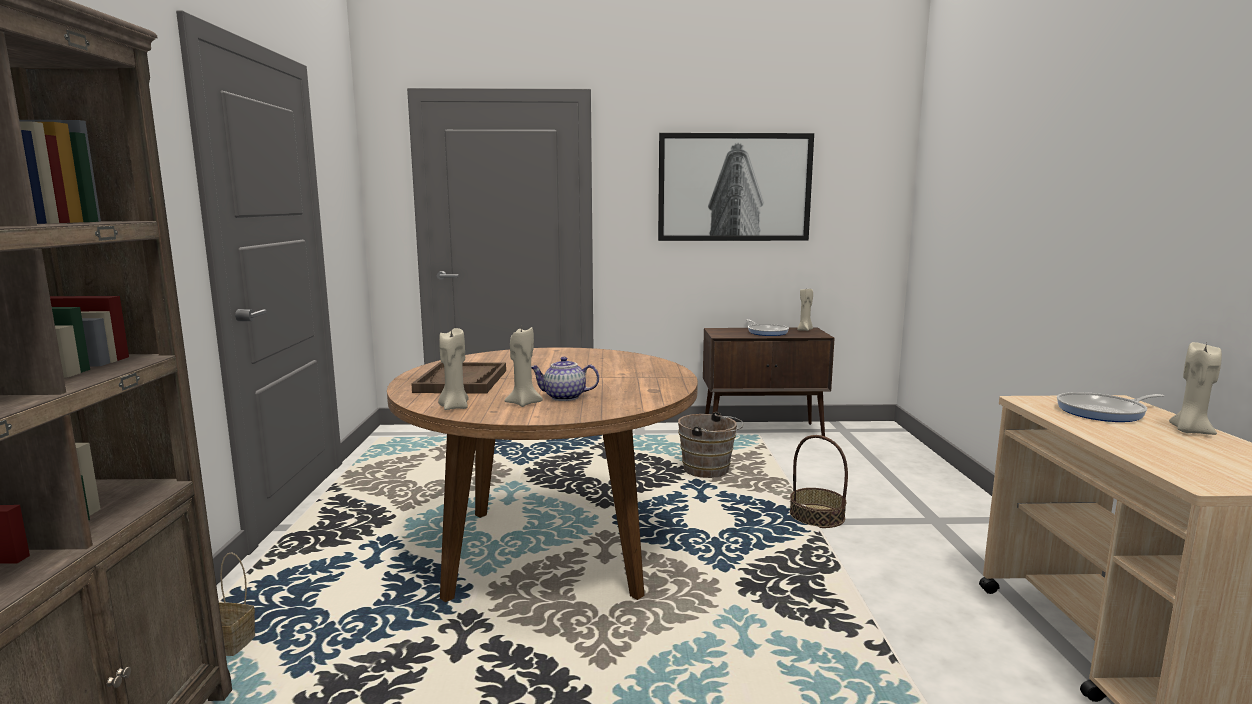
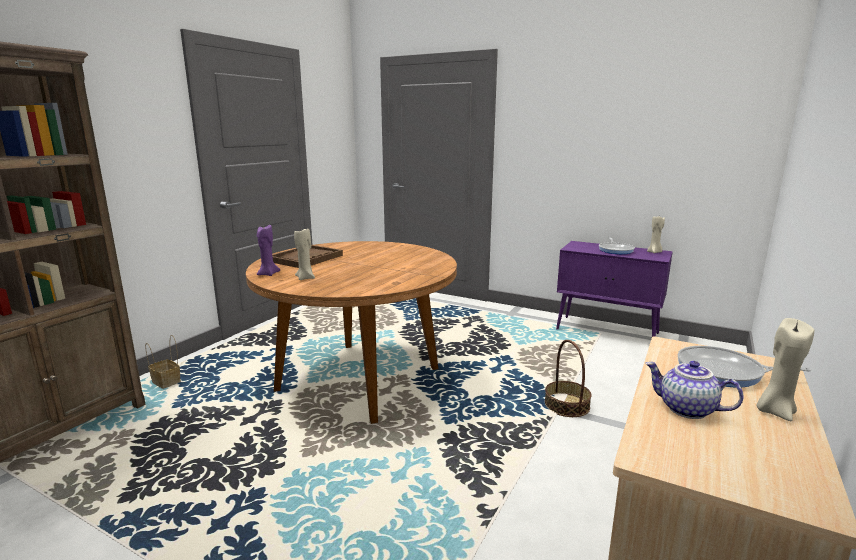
camera: 30 degrees right, 5 degrees up
beige candle [438,328,469,410] -> purple candle [257,224,280,276]
teapot [531,357,599,401] -> teapot moved to [645,361,744,419]
picture [658,133,814,241] -> none
brown bucket [678,412,743,478] -> none
brown cabinet [703,327,835,440] -> purple cabinet [556,241,673,337]

